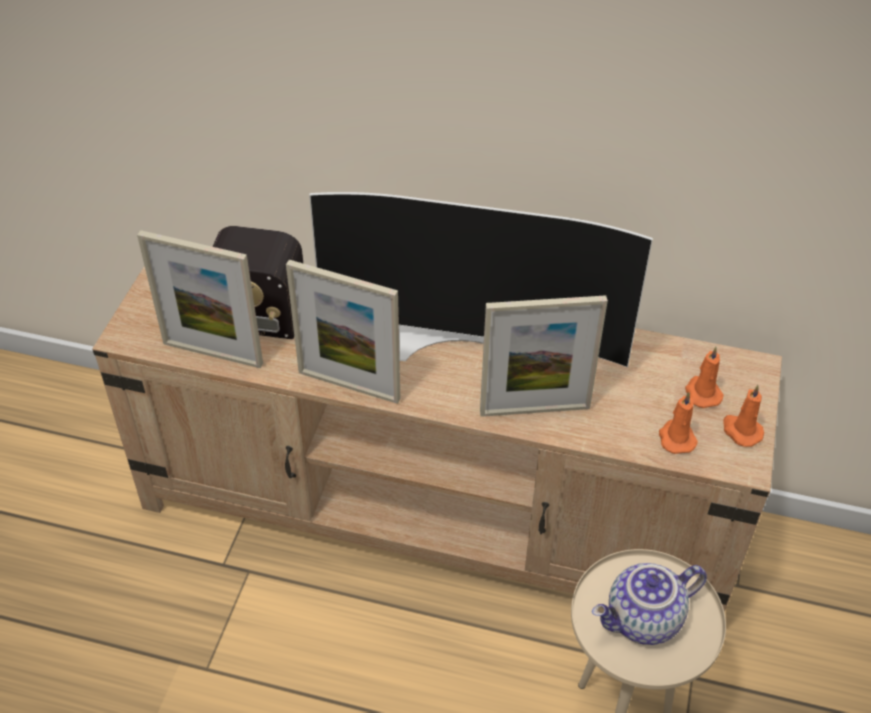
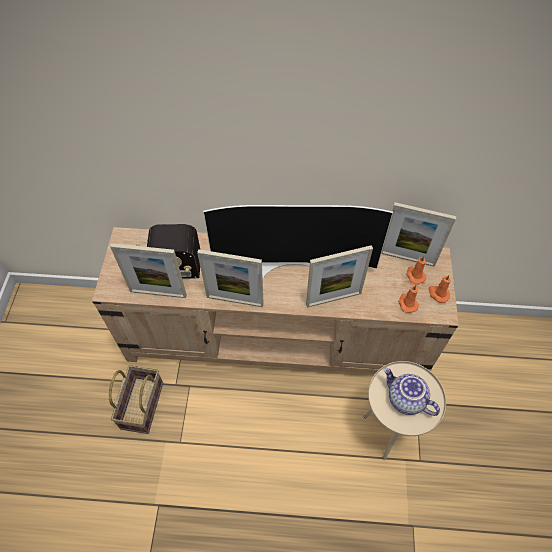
camera: 10 degrees left, 10 degrees up
teapot [592,563,707,645] -> teapot turned 75 degrees clockwise [384,368,440,416]
none -> basket [109,365,163,434]
none -> picture frame [381,202,456,267]

